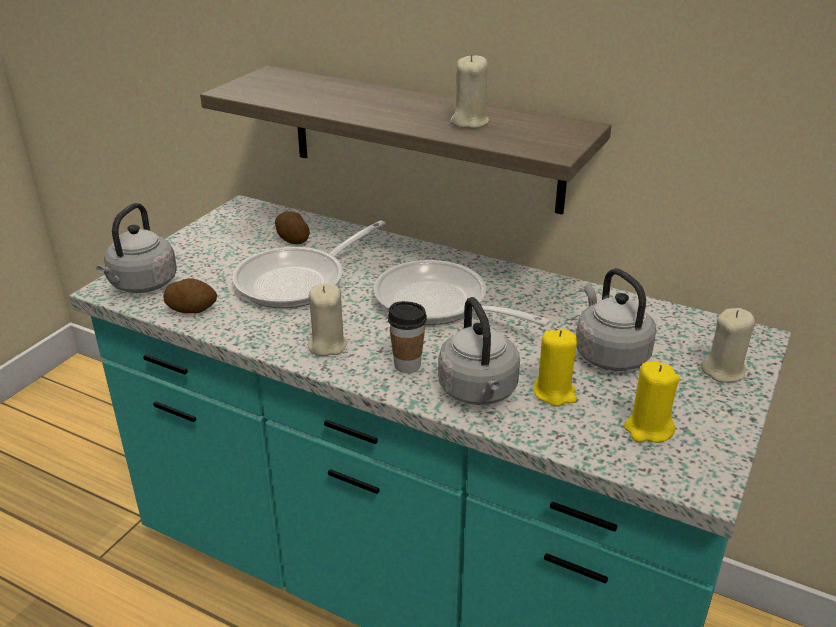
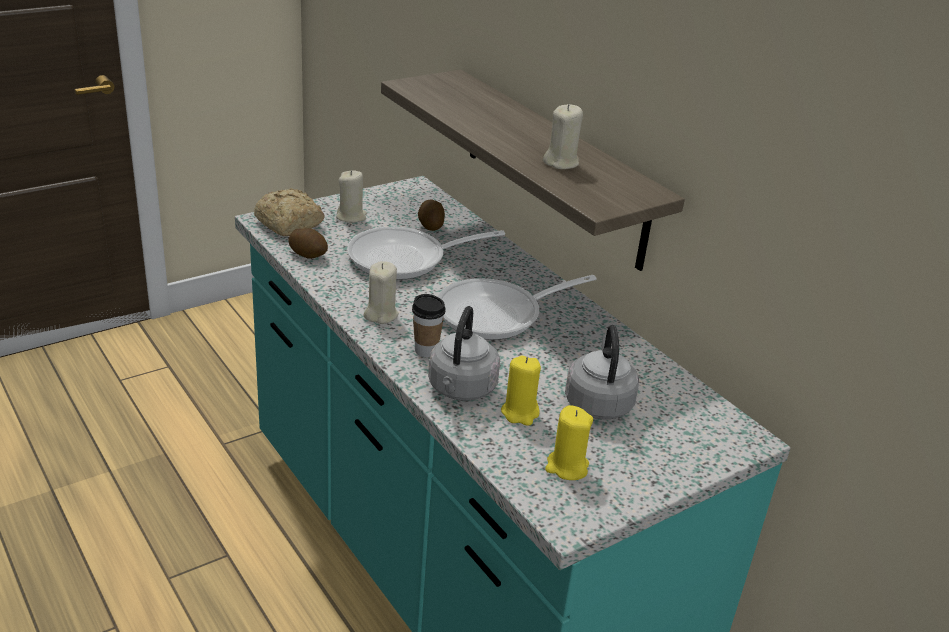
camera: 25 degrees right, 0 degrees up
grey kettle [96,203,177,293] -> bread [254,188,324,236]
frying pan [374,260,550,326] -> frying pan turned 90 degrees counterclockwise [437,275,597,340]
beige candle [701,308,755,382] -> beige candle moved to [336,170,367,223]

